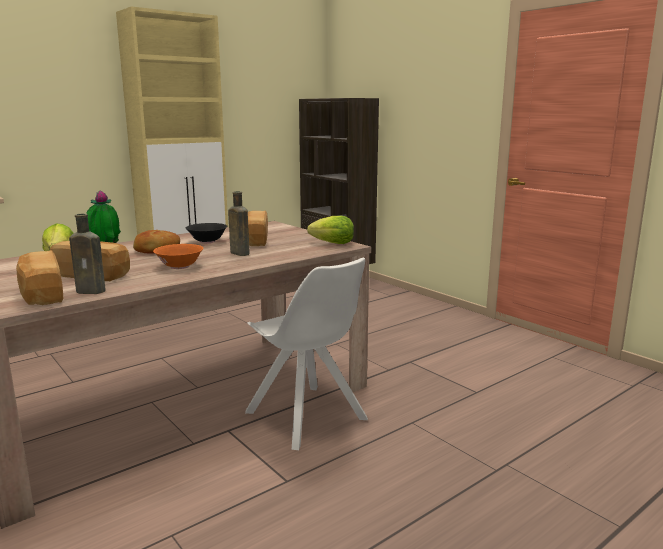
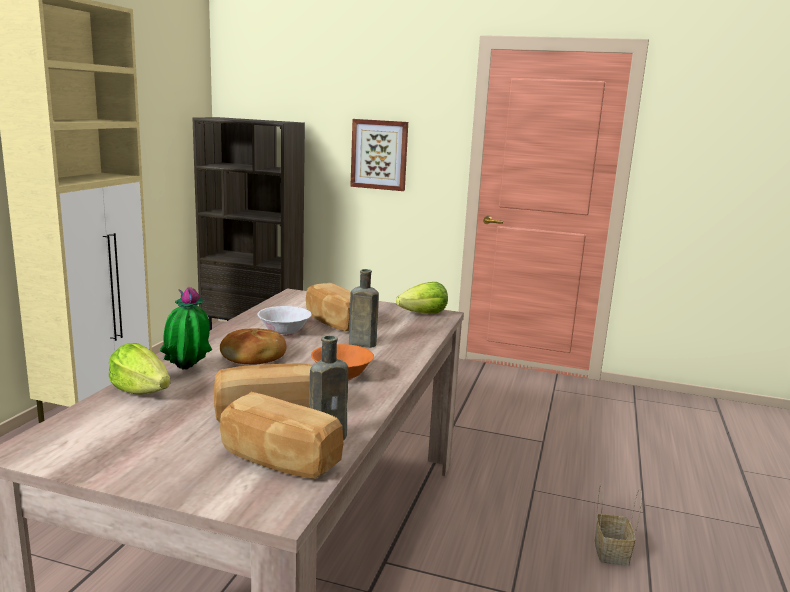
camera: 35 degrees left, 0 degrees up
black bowl [186,223,227,243] -> white bowl [257,306,312,336]
white chair [245,258,368,450] -> none
none -> picture [350,119,408,191]
none -> basket [595,484,642,566]

